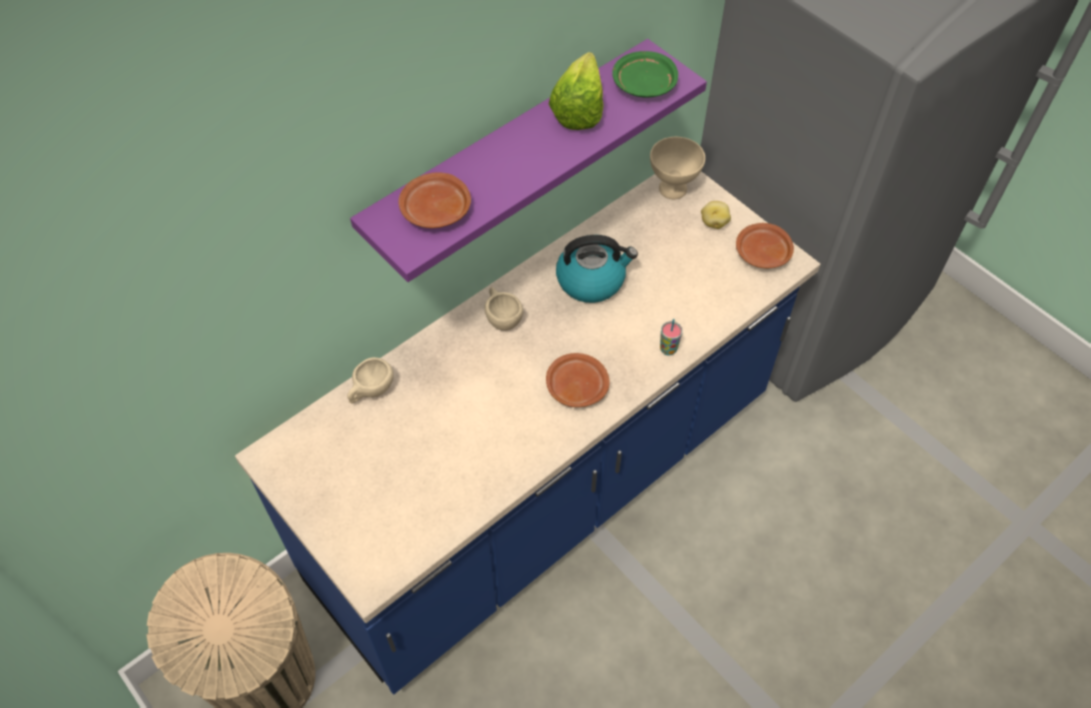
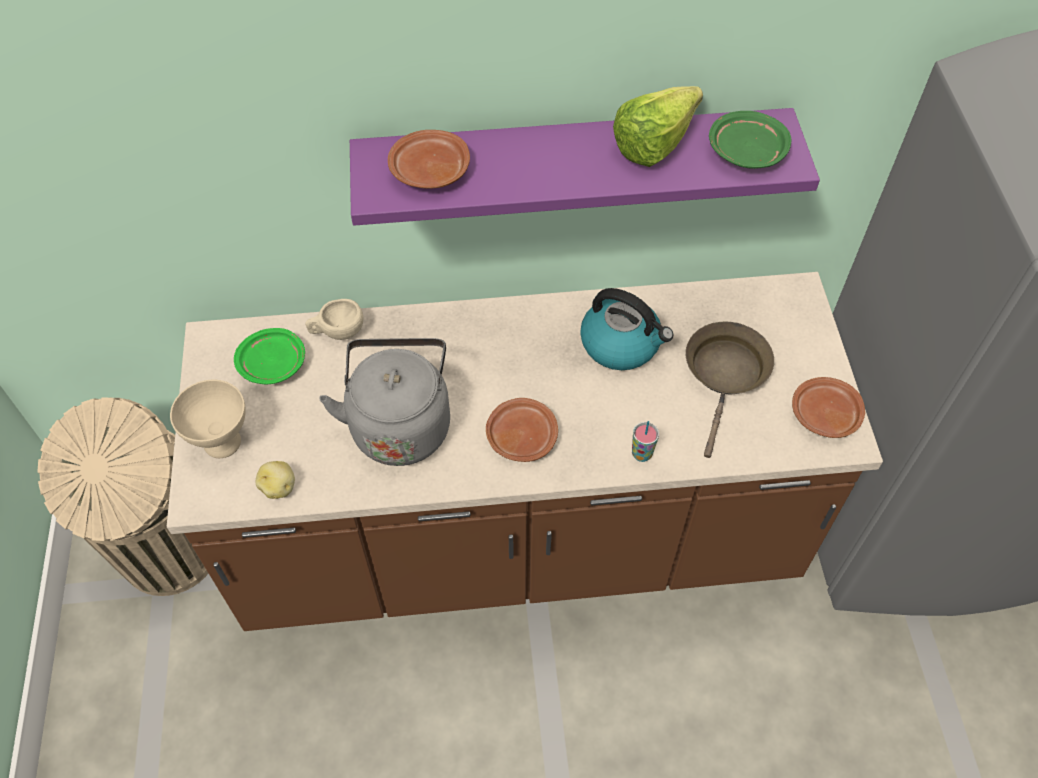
camera: 35 degrees right, 0 degrees up
blue counter [235,171,820,694] -> brown counter [167,272,883,631]
beige cup [484,287,523,331] -> none
beige bowl [650,137,705,199] -> beige bowl moved to [170,380,246,458]
potato [701,201,731,229] -> potato moved to [256,461,295,499]
none -> green plate [234,328,305,384]
none -> grey kettle [319,338,450,466]
none -> brown frying pan [685,322,774,458]

